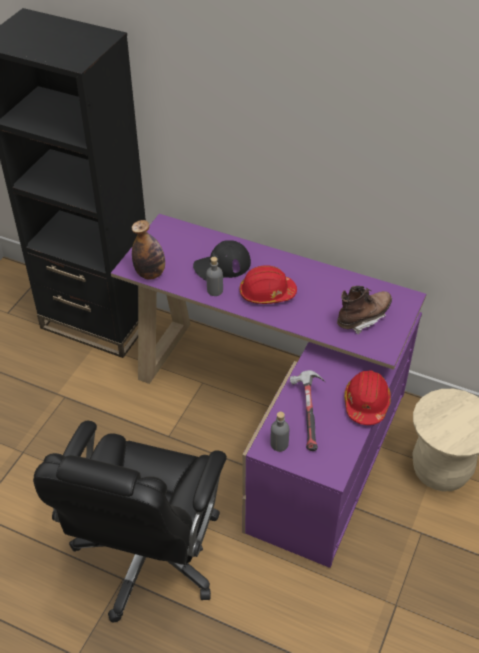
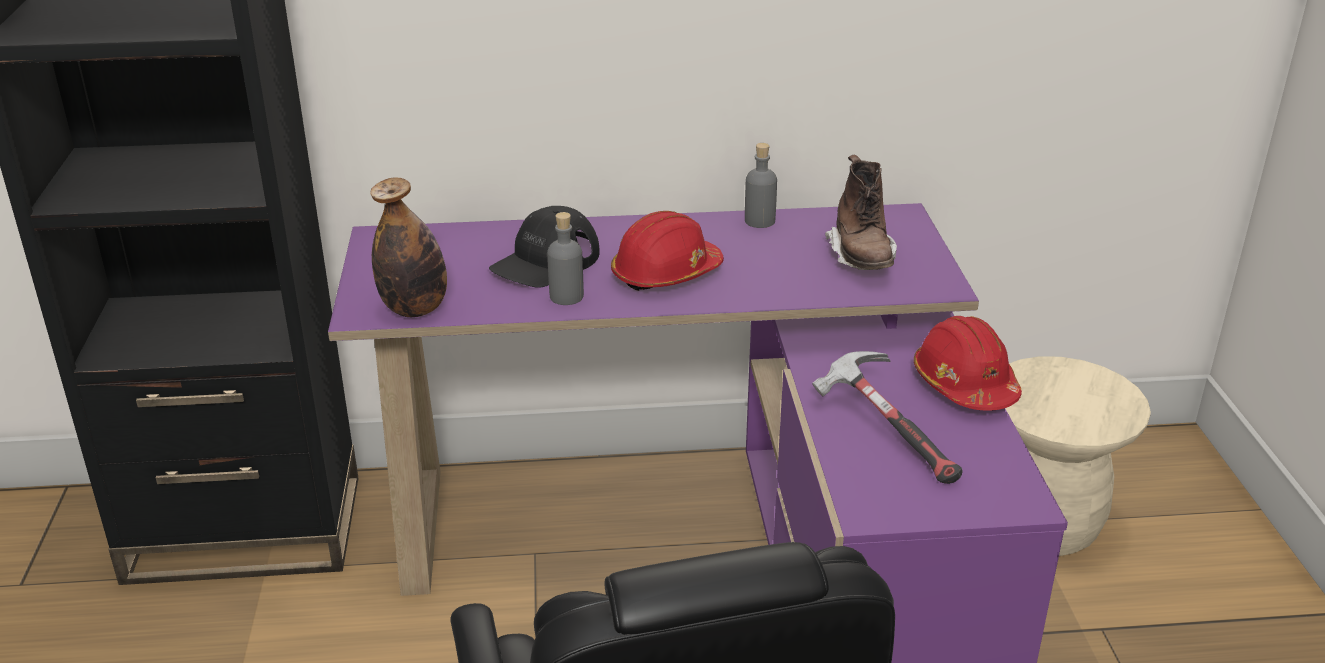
camera: 30 degrees left, 15 degrees down
grey bottle [270,412,289,452] -> grey bottle moved to [745,143,777,228]
brown boot [337,286,392,335] -> brown boot turned 150 degrees clockwise [825,154,897,270]

